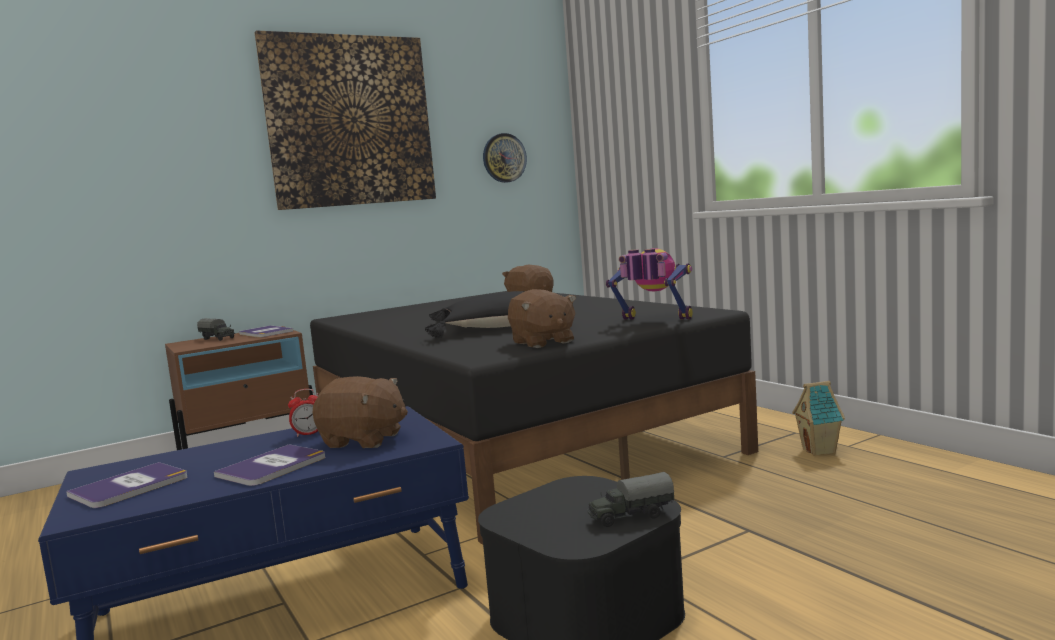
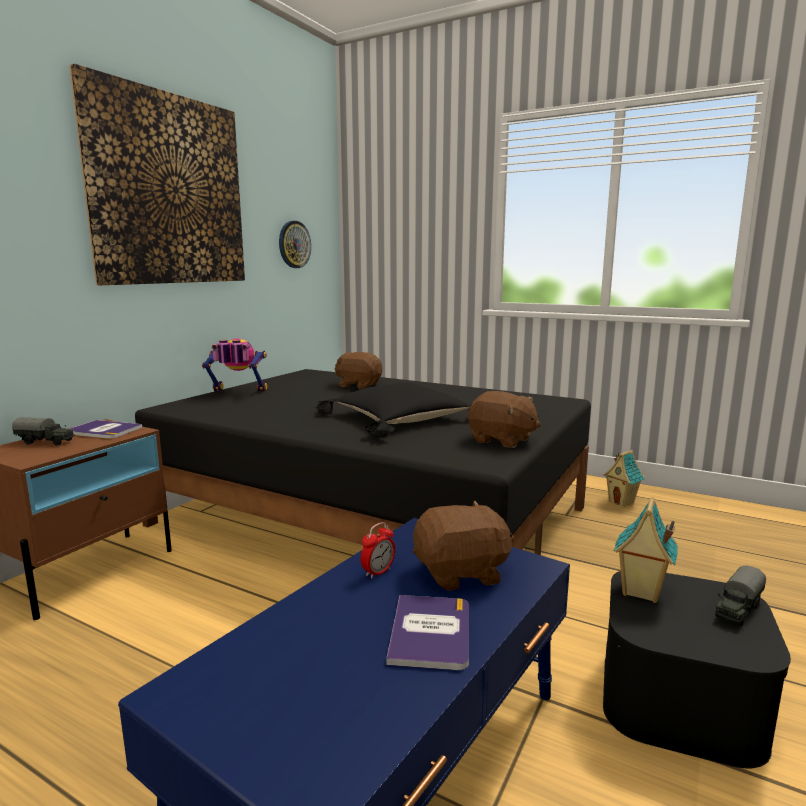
camera: 30 degrees left, 5 degrees up
book [66,462,187,508] -> none
toy robot [606,248,693,319] -> toy robot moved to [202,339,267,391]
none -> toy house [614,497,678,603]

